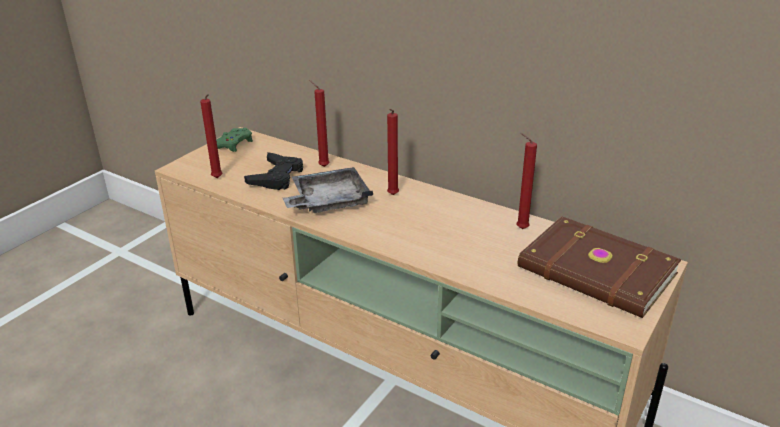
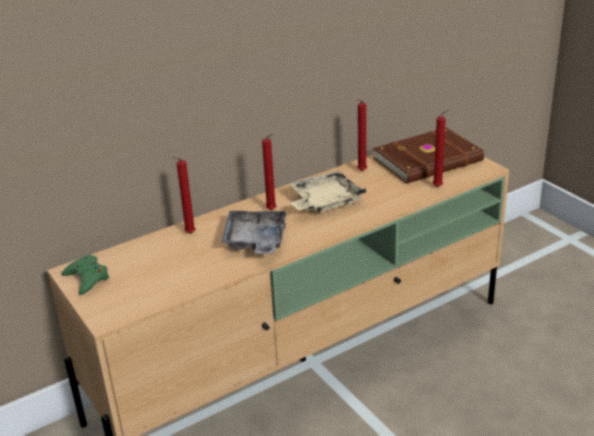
camera: 65 degrees left, 0 degrees up
red candle [200,94,223,178] -> red candle moved to [433,109,450,187]
black game controller [244,152,303,190] -> none
none -> beige tray [289,170,366,213]

